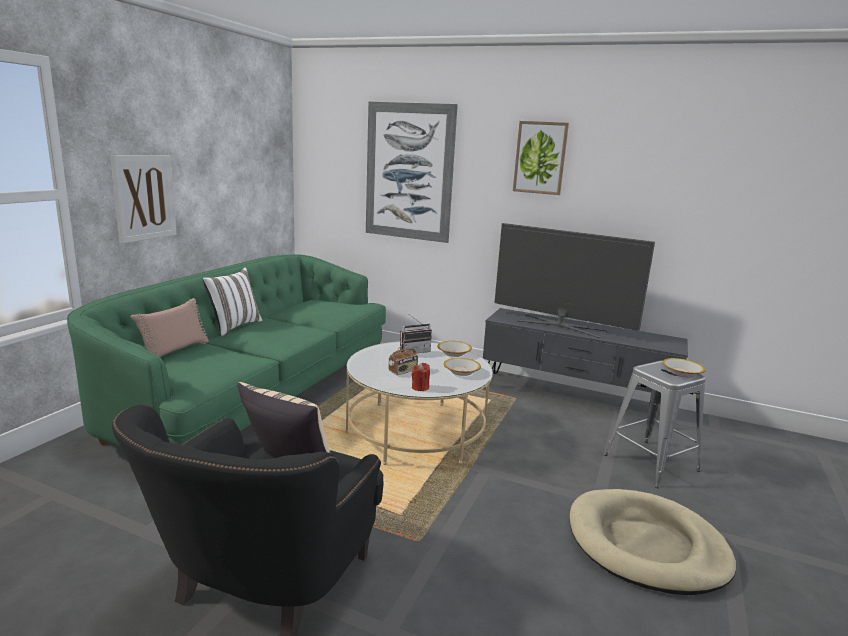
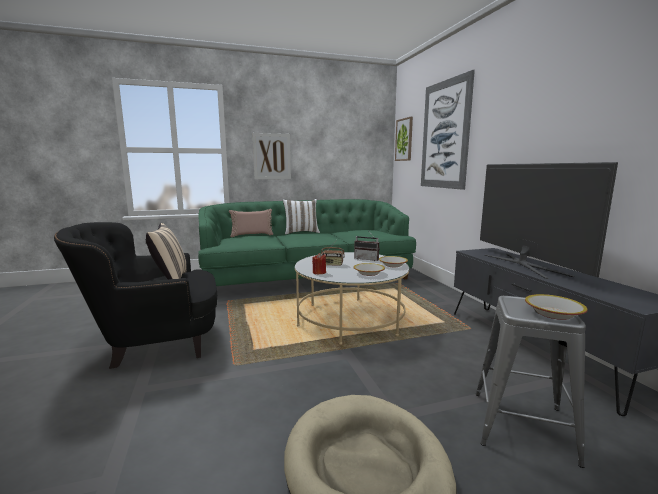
camera: 50 degrees right, 5 degrees down
picture [513,121,569,195] -> picture moved to [395,117,413,161]

